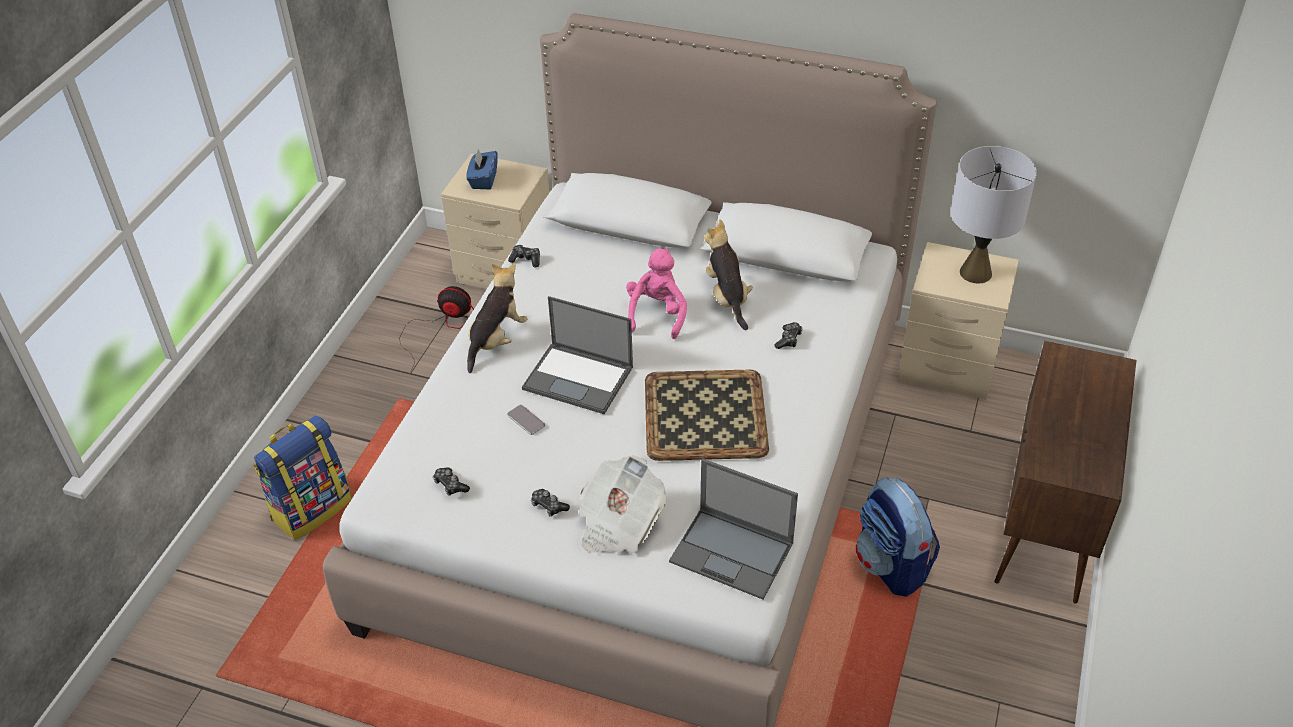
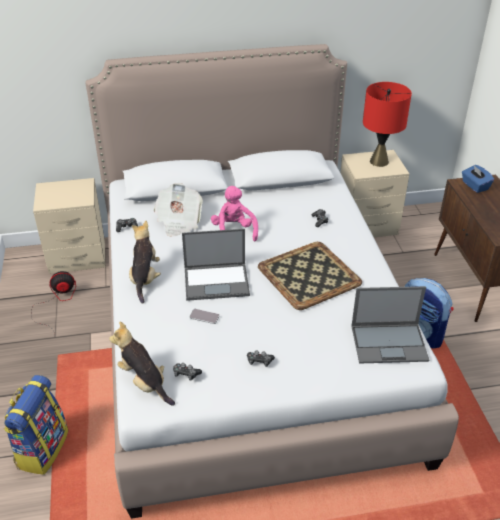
camera: 30 degrees left, 5 degrees down
blue tissue box [466,149,497,190] -> blue tissue box moved to [462,165,494,193]
newspaper [579,455,666,554] -> newspaper moved to [154,183,203,237]
plush toy [704,219,753,330] -> plush toy moved to [109,321,175,406]
grey table lamp [951,146,1037,283] -> red table lamp [363,82,412,167]

